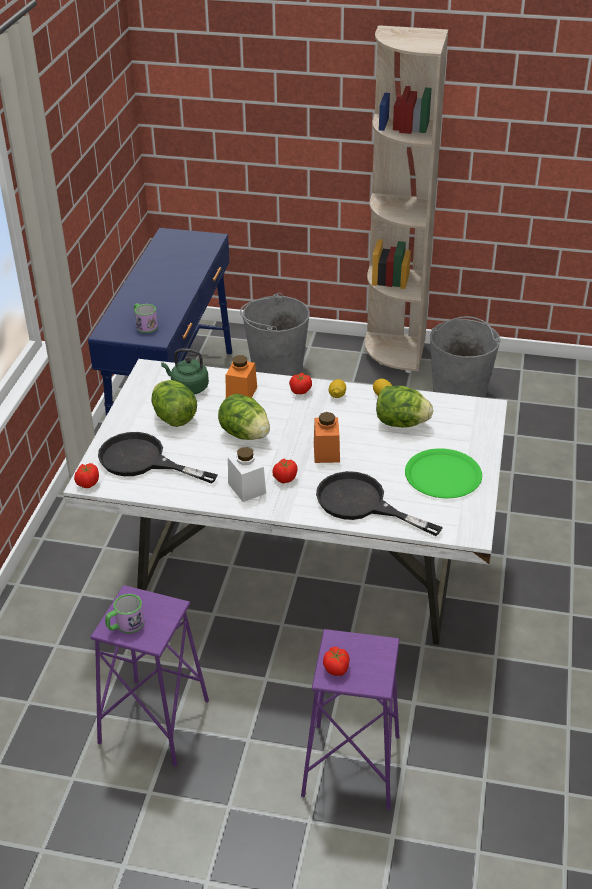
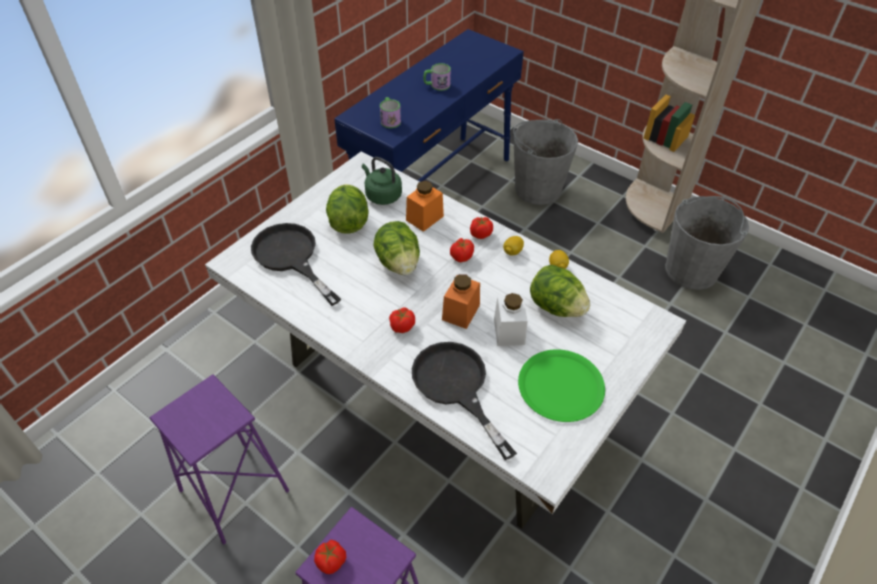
camera: 25 degrees right, 10 degrees up
tomato [74,463,99,488] -> tomato moved to [450,238,474,262]
mug [105,594,144,633] -> mug moved to [423,63,451,91]
white jar [228,447,266,502] -> white jar moved to [494,293,527,346]

